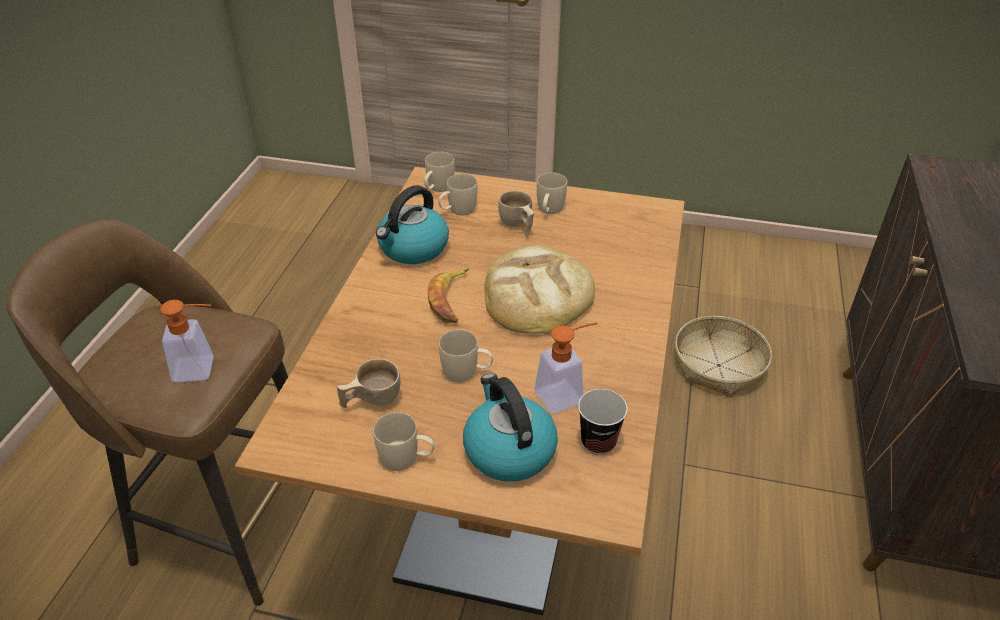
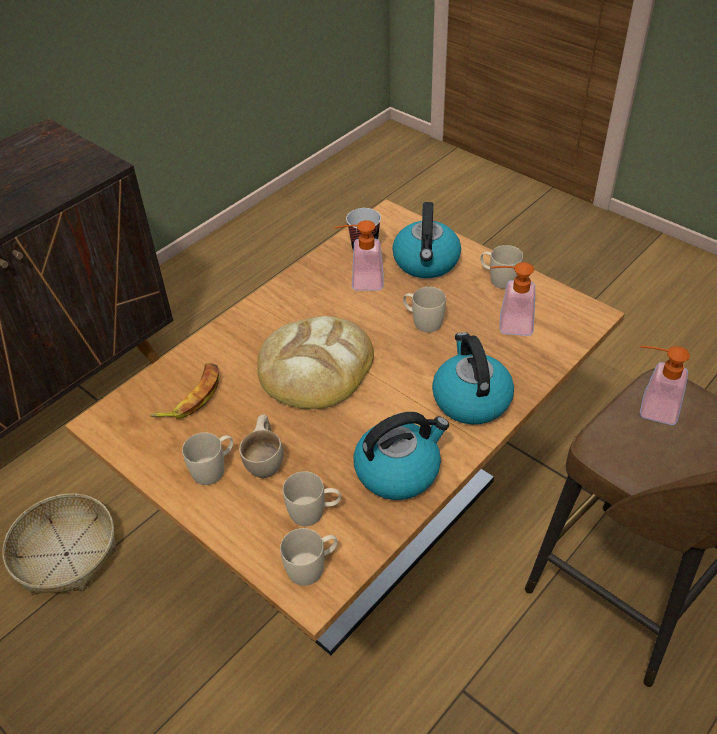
camera: 150 degrees left, 5 degrees up
beige cup [337,359,400,408] -> soap dispenser [490,262,535,336]
banana [428,268,469,323] -> banana moved to [150,363,219,418]
none -> kettle [432,332,514,425]

